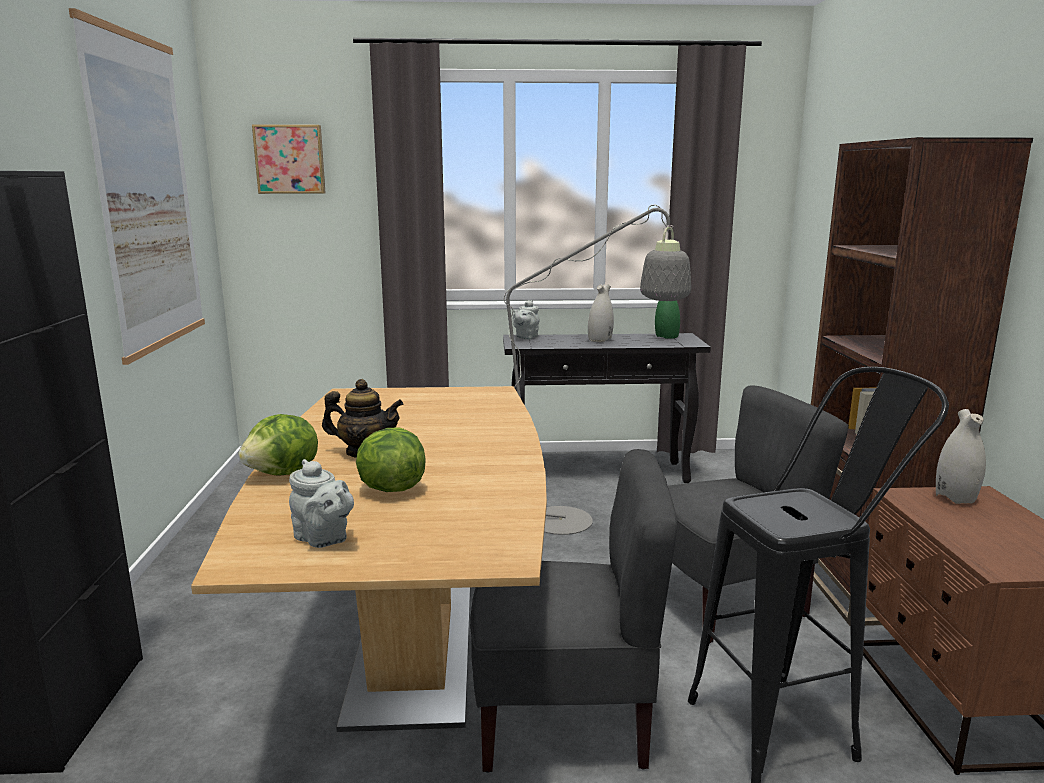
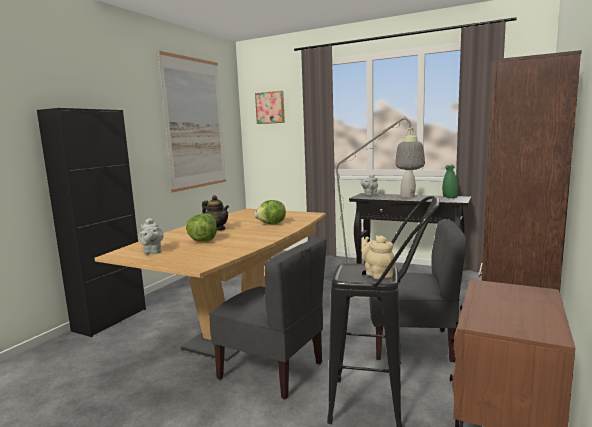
camera: 30 degrees right, 5 degrees down
lettuce [239,414,318,476] -> lettuce moved to [254,200,286,224]
white vase [936,409,986,504] -> none
none -> beige teapot [361,235,394,279]

